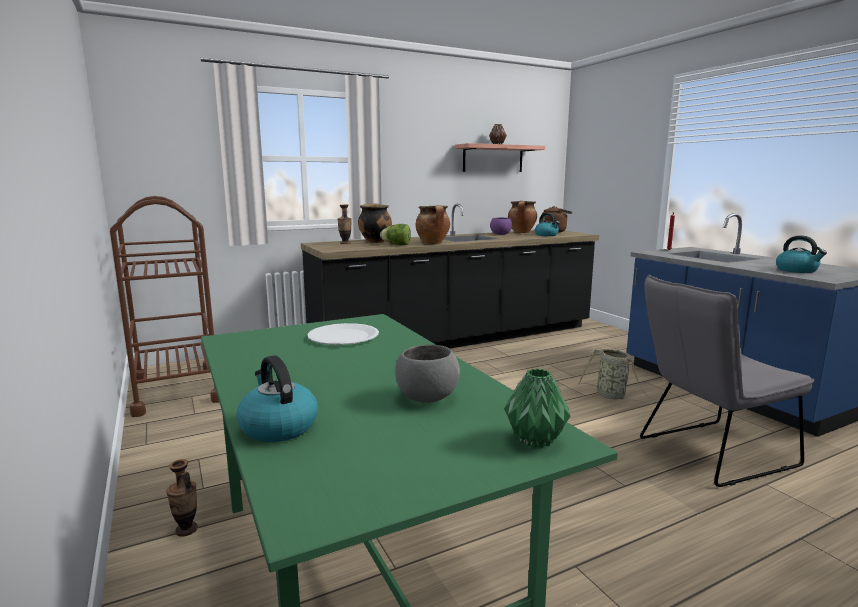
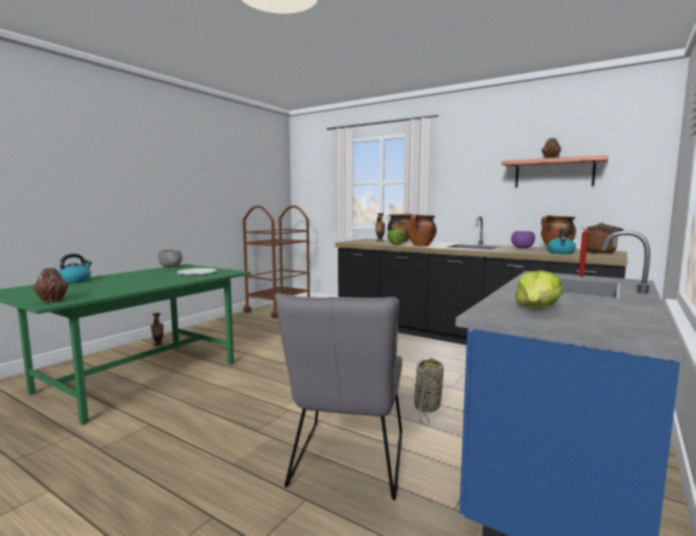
camera: 60 degrees right, 5 degrees down
grey bowl [395,345,460,403] -> grey bowl moved to [158,250,183,268]
green vase [504,369,570,448] -> brown vase [33,268,69,303]
grey chair [640,274,815,487] -> grey chair turned 120 degrees counterclockwise [274,293,402,500]
kettle [776,236,827,273] -> lettuce [515,270,563,307]

